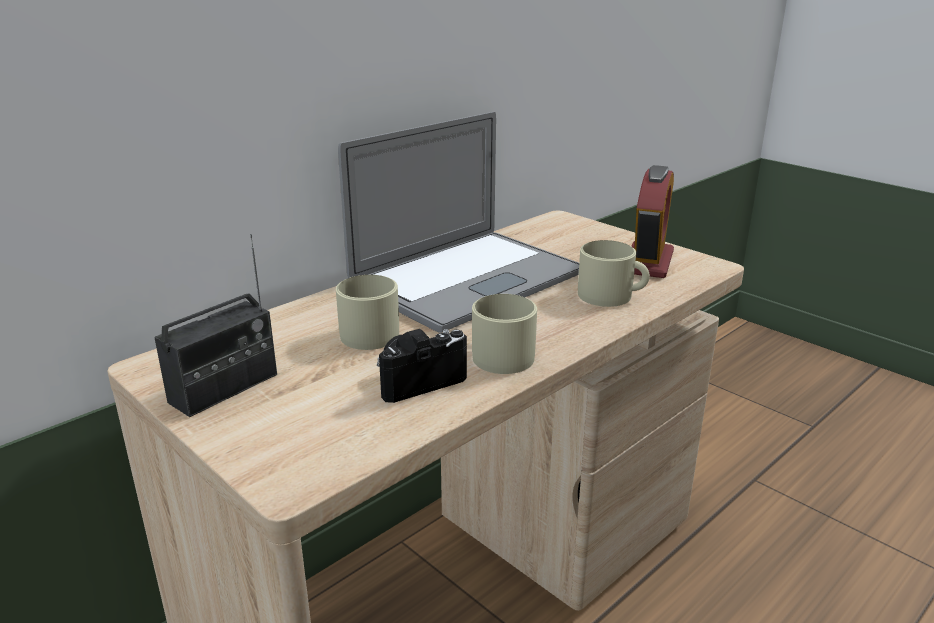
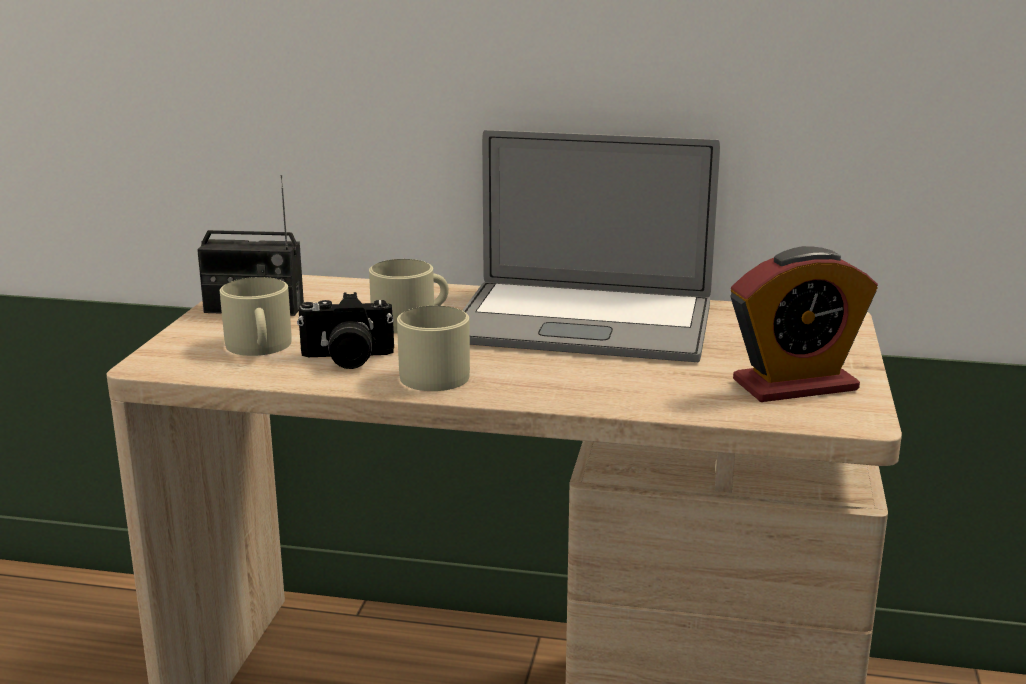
camera: 55 degrees right, 5 degrees down
camera [377,329,467,403] -> camera turned 150 degrees clockwise [297,292,394,369]
beige mug [578,240,650,307] -> beige mug moved to [220,277,291,356]

